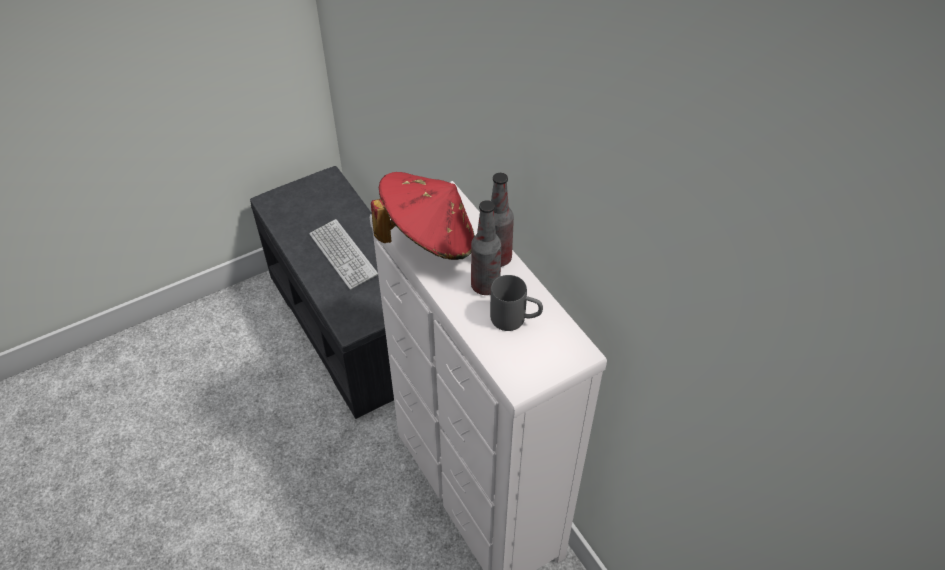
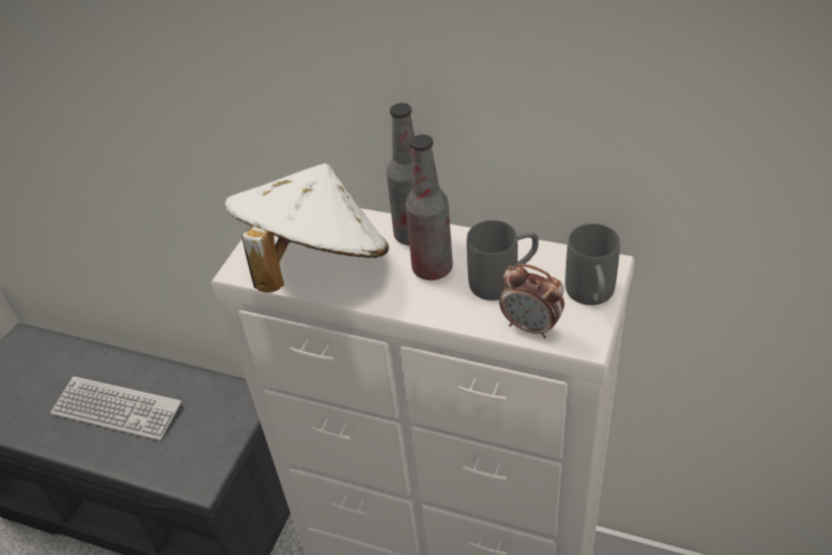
camera: 35 degrees left, 5 degrees down
red hat [371,172,475,260] -> white hat [224,163,389,293]
none -> alarm clock [499,264,564,339]
none -> grey mug [565,223,620,305]

